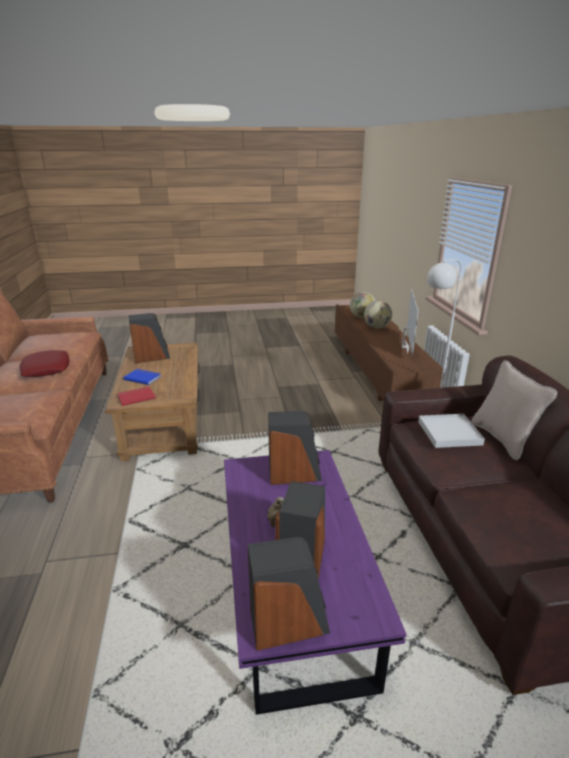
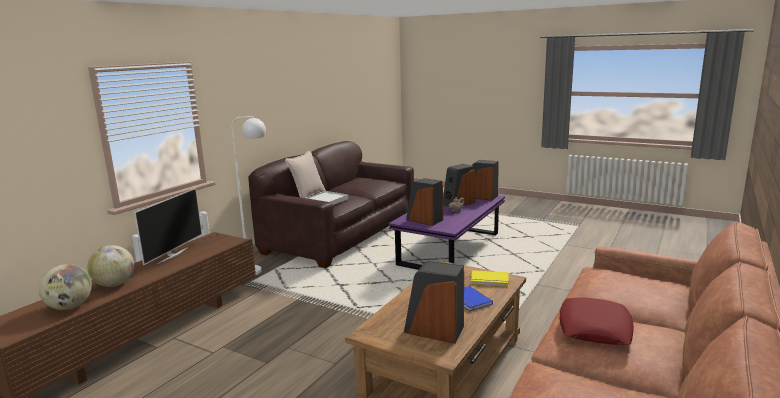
camera: 140 degrees left, 10 degrees down
red book [117,386,156,406] -> yellow book [471,270,509,287]
television [402,289,418,355] -> television turned 150 degrees clockwise [134,188,202,265]

